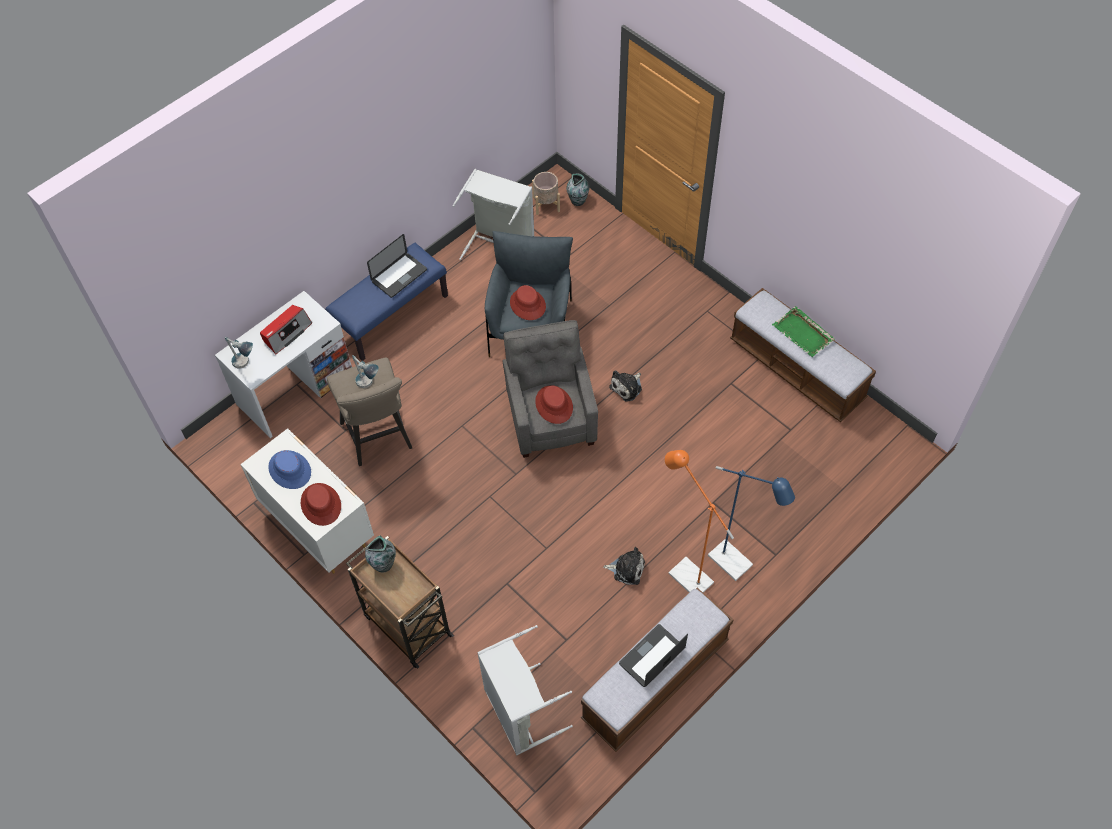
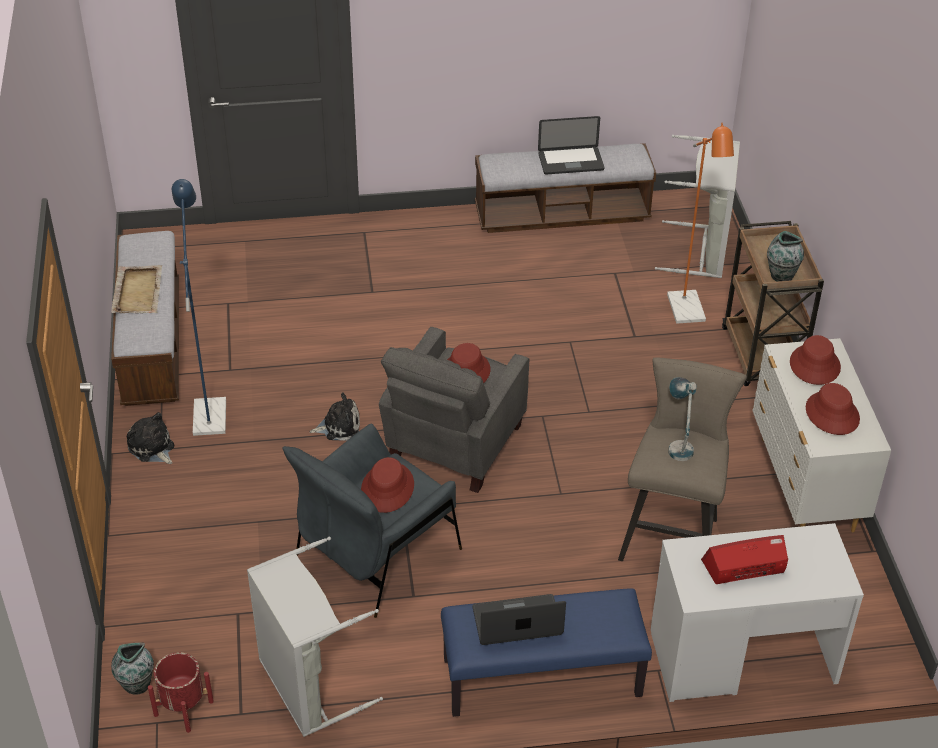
camera: 145 degrees left, 15 degrees down
table lamp [225,337,253,368] -> none
blue hat [268,450,311,489] -> red hat [806,383,860,435]
beige planter [532,172,560,215] -> red planter [148,652,214,733]
plush toy [604,547,645,585] -> plush toy moved to [127,412,174,464]
orange floor lamp [665,450,734,593] -> orange floor lamp moved to [667,123,734,324]
blue floor lamp [708,466,795,581] -> blue floor lamp moved to [172,179,226,436]
green tray [772,306,835,357] -> beige tray [111,265,162,313]

